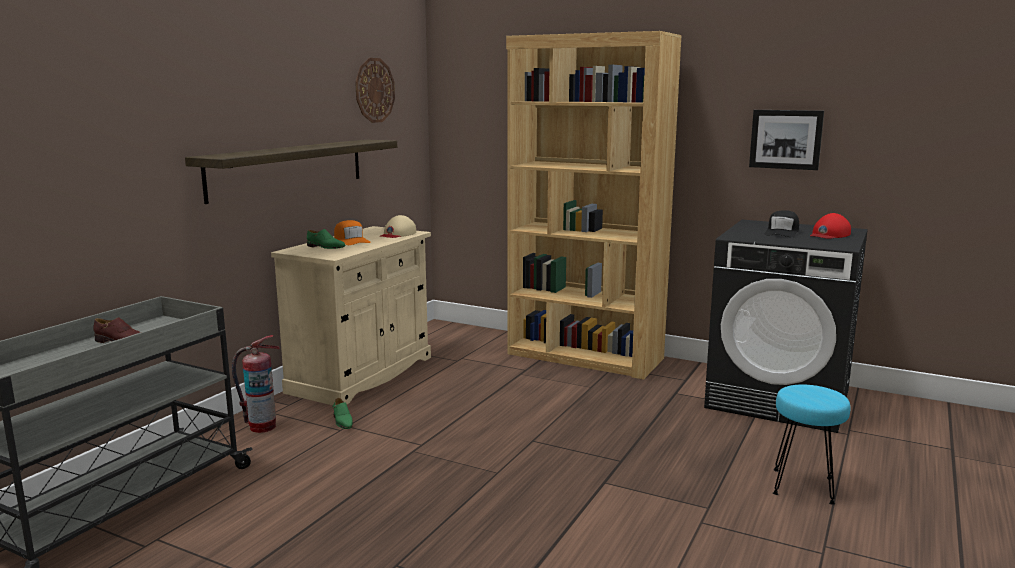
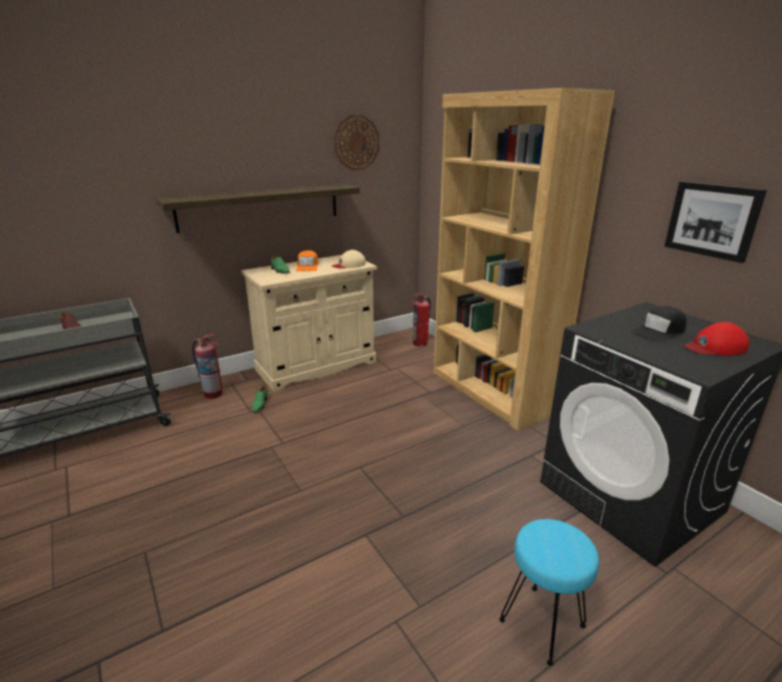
camera: 30 degrees right, 10 degrees up
none -> fire extinguisher [412,293,431,347]

